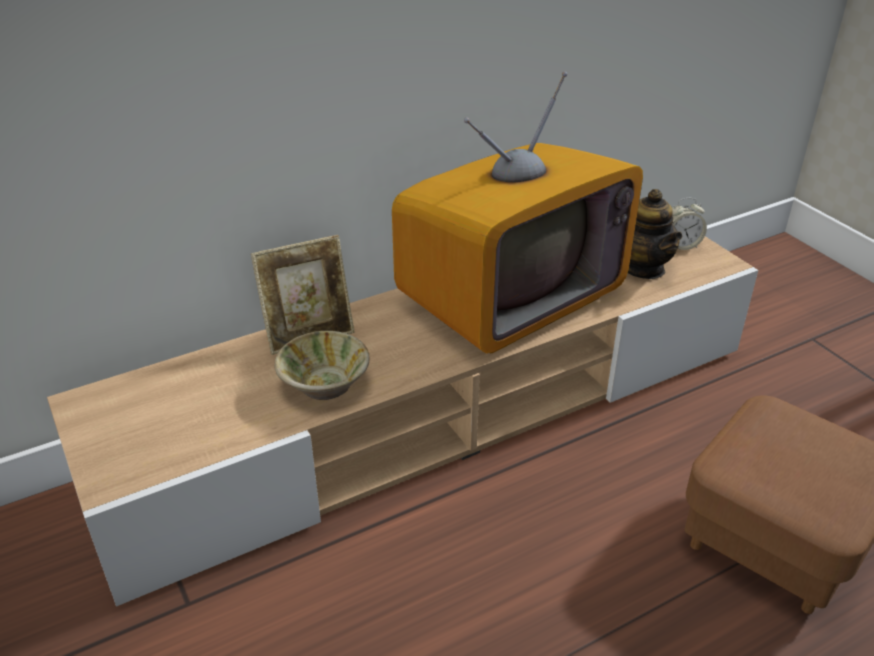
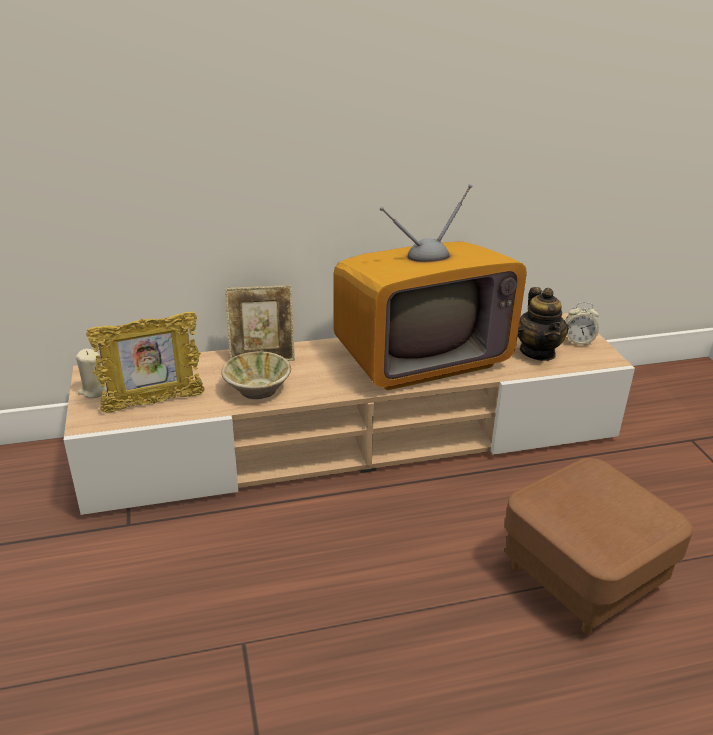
camera: 15 degrees right, 5 degrees down
none -> beige candle [76,349,107,398]
none -> picture frame [86,311,204,413]

